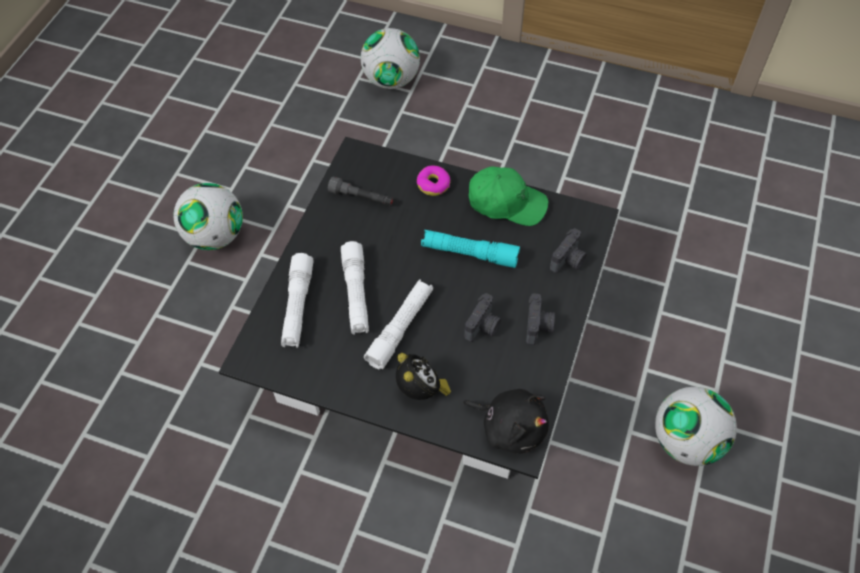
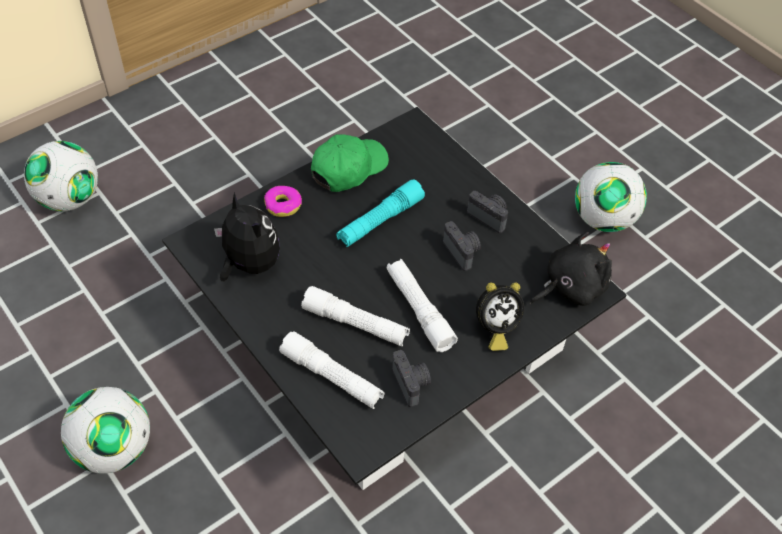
camera: 60 degrees left, 5 degrees down
grey flashlight [328,177,393,206] -> plush toy [214,192,280,281]
alarm clock [396,353,451,400] -> alarm clock turned 150 degrees clockwise [476,282,524,351]
camera [550,228,587,273] -> camera moved to [392,350,431,407]

